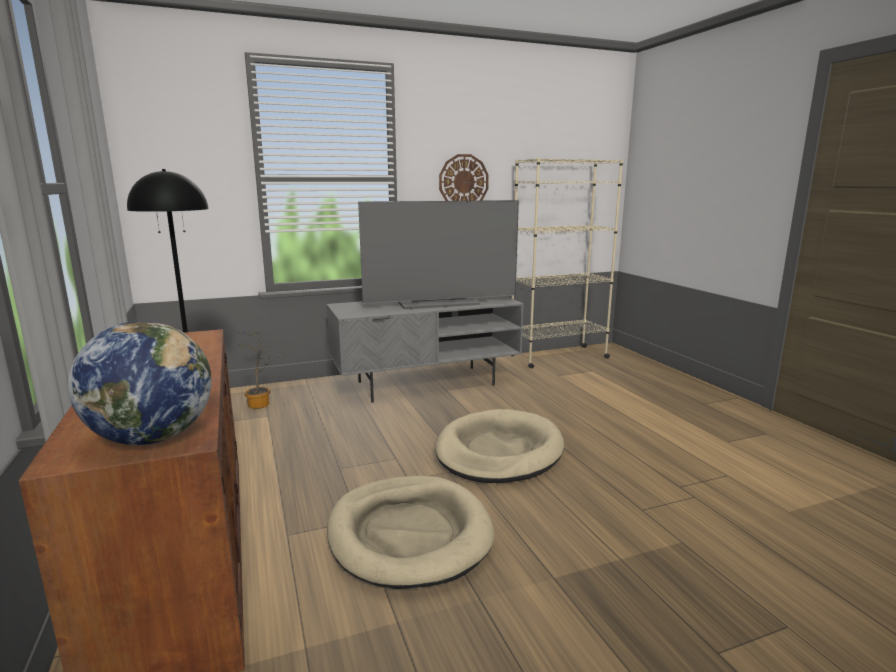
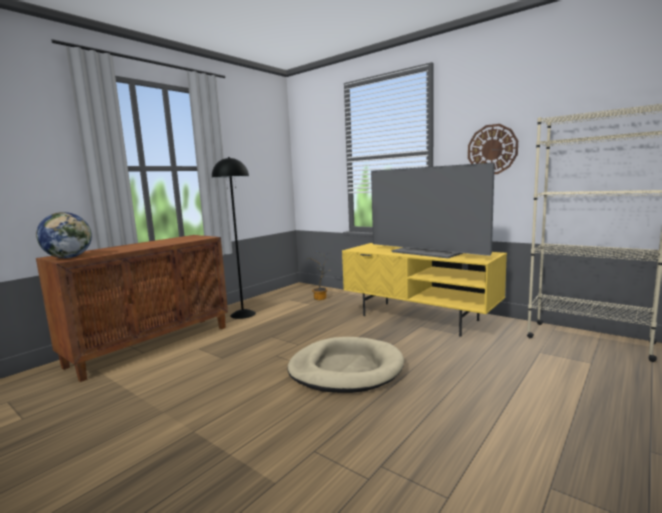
camera: 60 degrees right, 5 degrees down
grey tv stand [326,296,524,403] -> yellow tv stand [342,243,507,336]
beige dog bed [327,476,494,589] -> none

